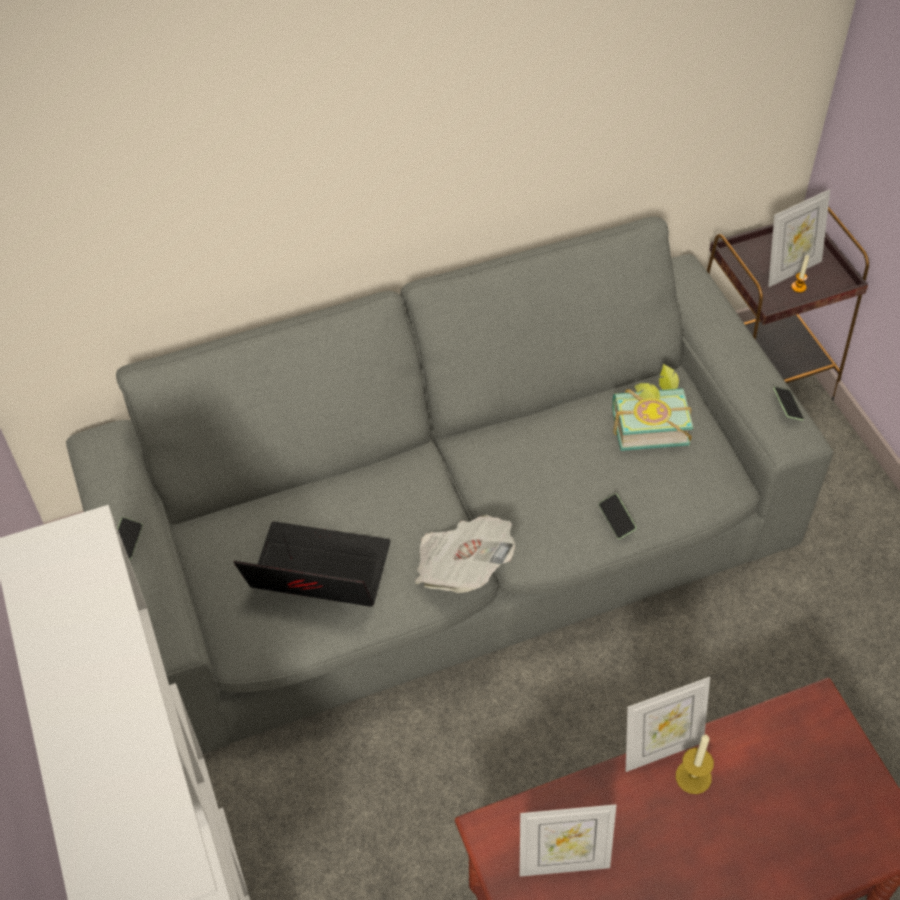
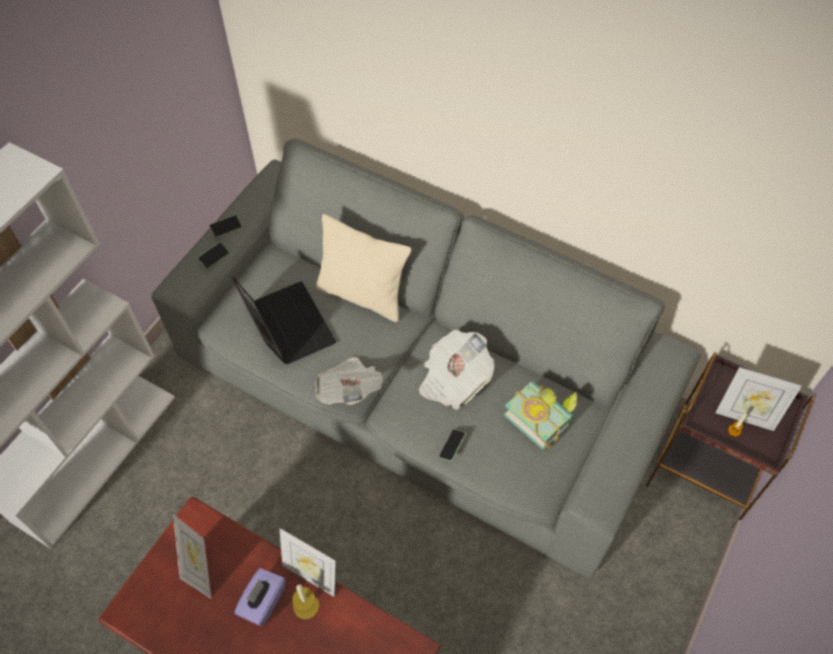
camera: 50 degrees right, 5 degrees up
picture frame [519,804,616,877] -> picture frame turned 150 degrees counterclockwise [173,515,211,599]
phone [773,387,804,420] -> phone moved to [197,242,229,269]
none -> purple tissue box [235,568,286,626]
none -> beige pillow [316,214,411,322]
none -> newspaper [419,330,495,410]

